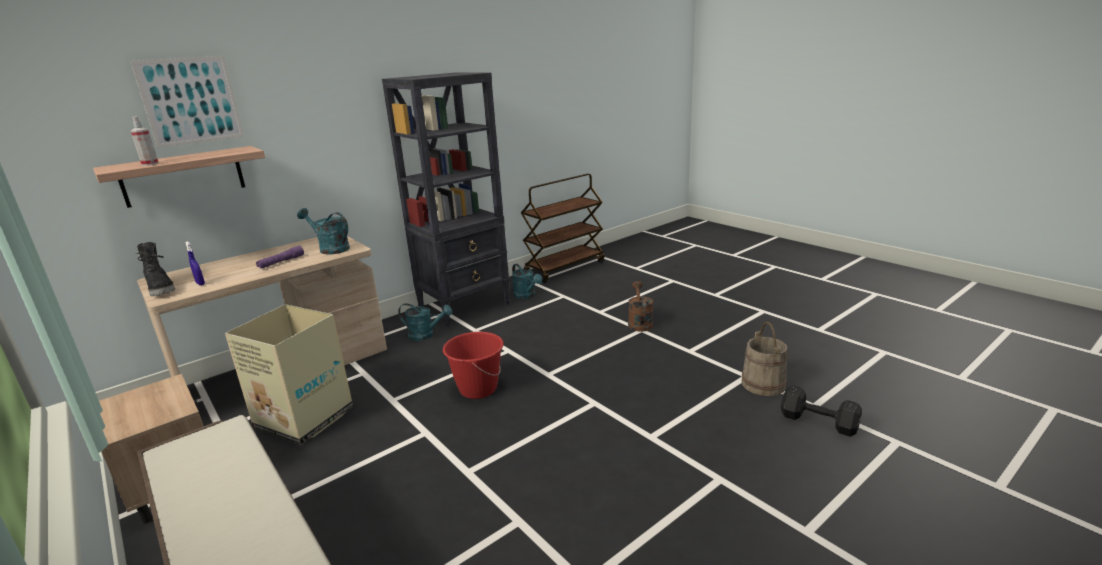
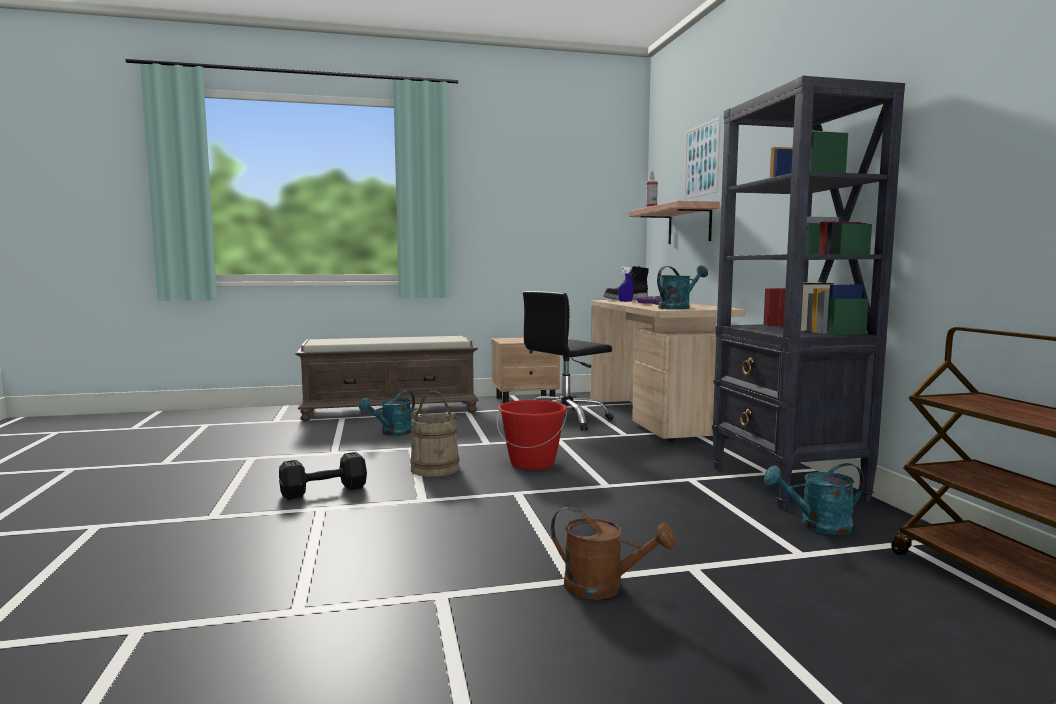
camera: 115 degrees right, 15 degrees down
cardboard box [225,304,353,444] -> black office chair [523,291,613,431]
turquoise watering can [398,303,452,341] -> turquoise watering can moved to [359,391,415,436]
beige bucket [742,322,788,396] -> beige bucket moved to [410,390,459,477]
black dumbbell [781,385,862,437] -> black dumbbell moved to [279,452,367,500]

